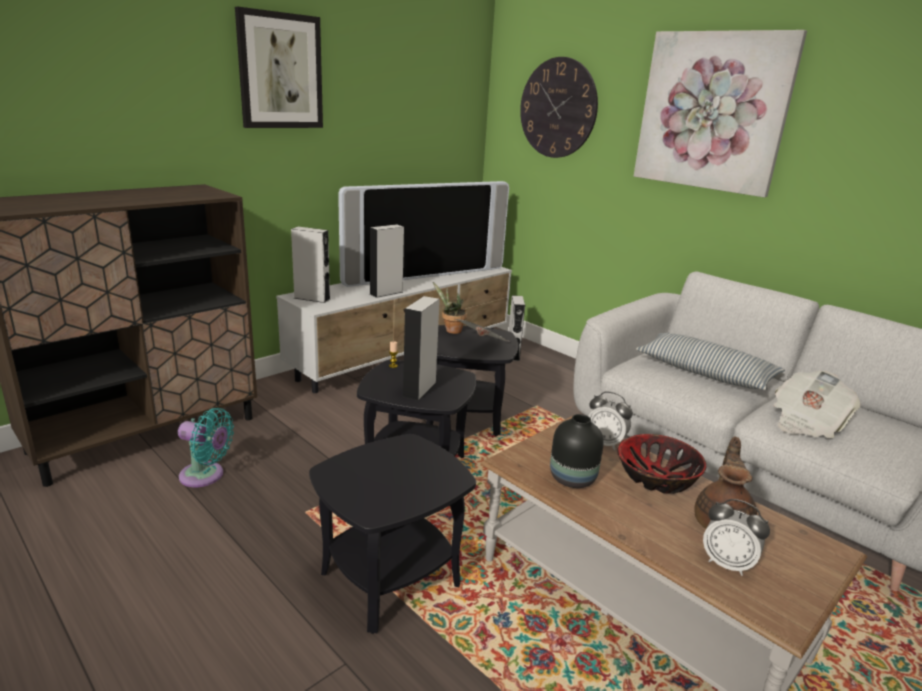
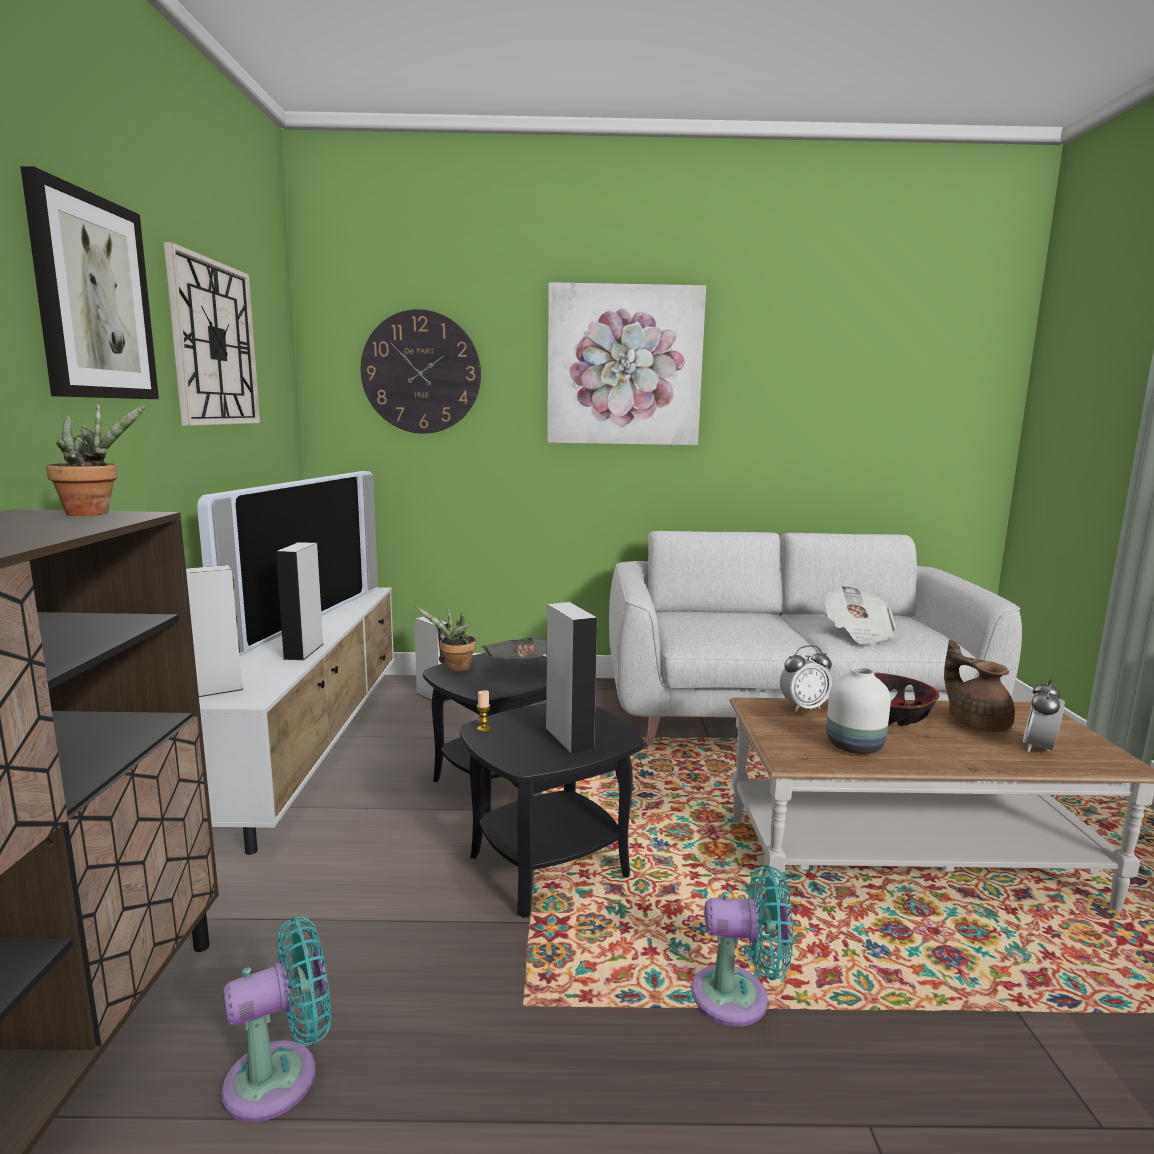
camera: 45 degrees left, 10 degrees down
black side table [309,434,476,634] -> turquoise fan [691,865,793,1027]
black vase [550,414,604,488] -> white vase [826,667,891,754]
pillow [636,333,785,390] -> none
alarm clock [703,499,770,576] -> alarm clock turned 135 degrees clockwise [1023,678,1065,752]
none -> potted plant [46,403,147,516]
none -> wall clock [164,242,260,426]

